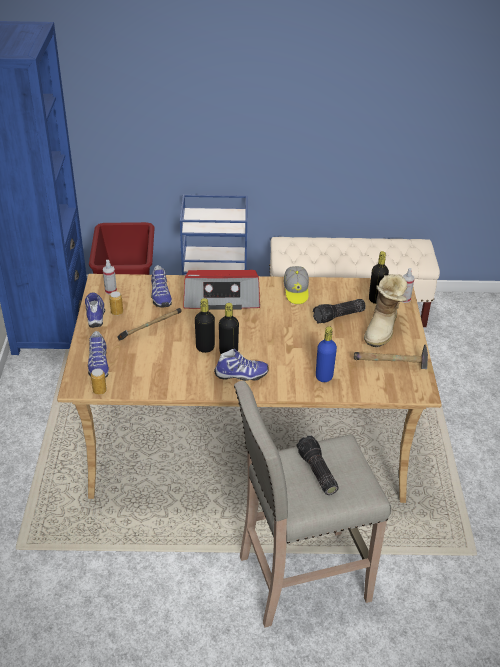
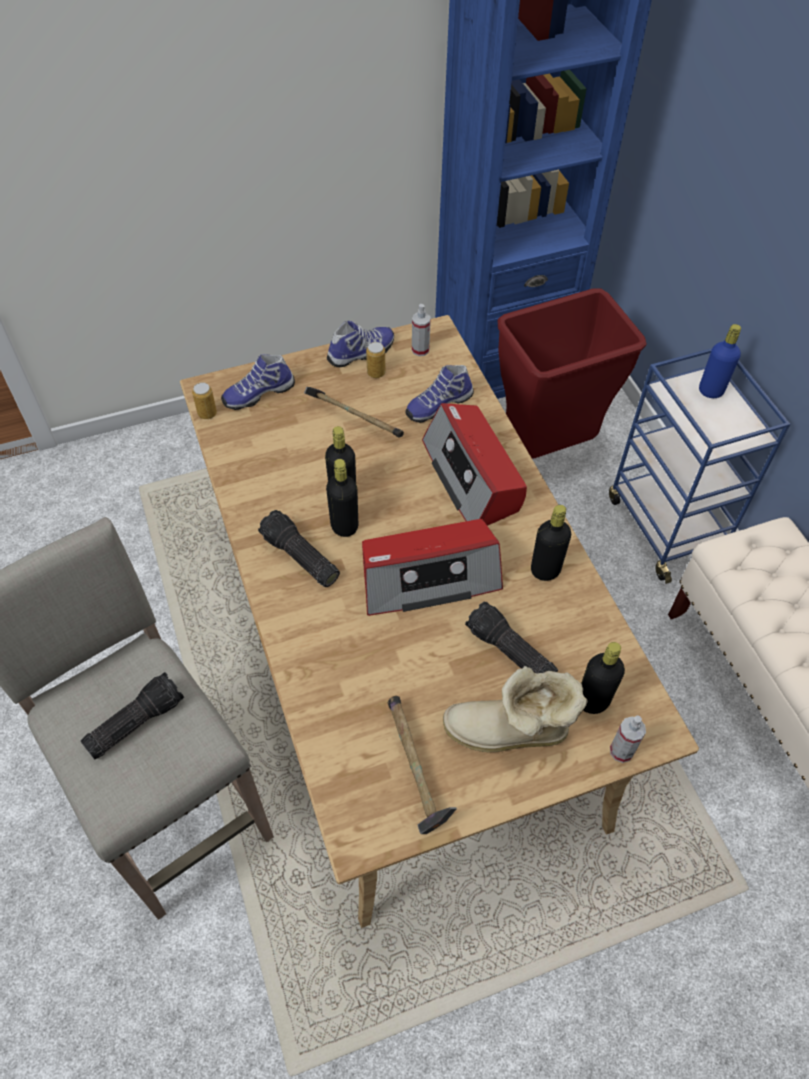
camera: 70 degrees right, 15 degrees up
shoe [214,349,269,381] -> flashlight [258,510,340,587]
cap [284,266,309,304] -> black bottle [531,505,571,581]
blue bottle [316,326,337,382] -> blue bottle moved to [699,324,741,398]
none -> radio [362,519,503,616]

